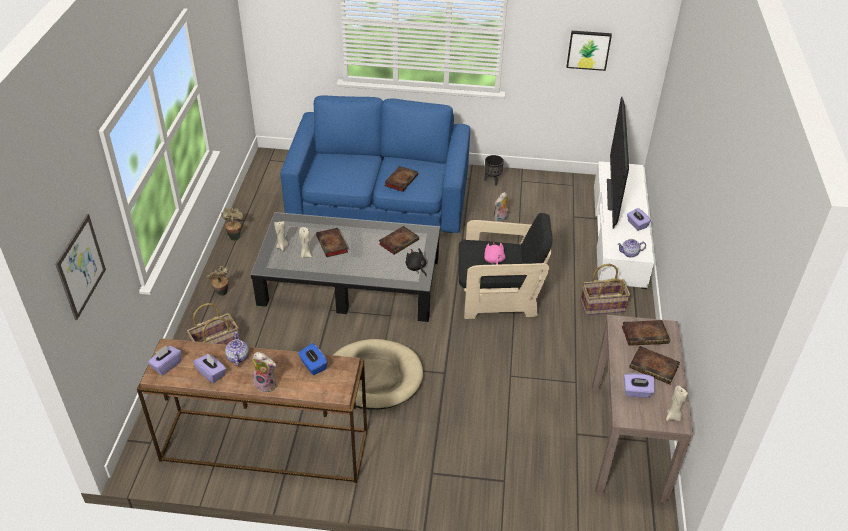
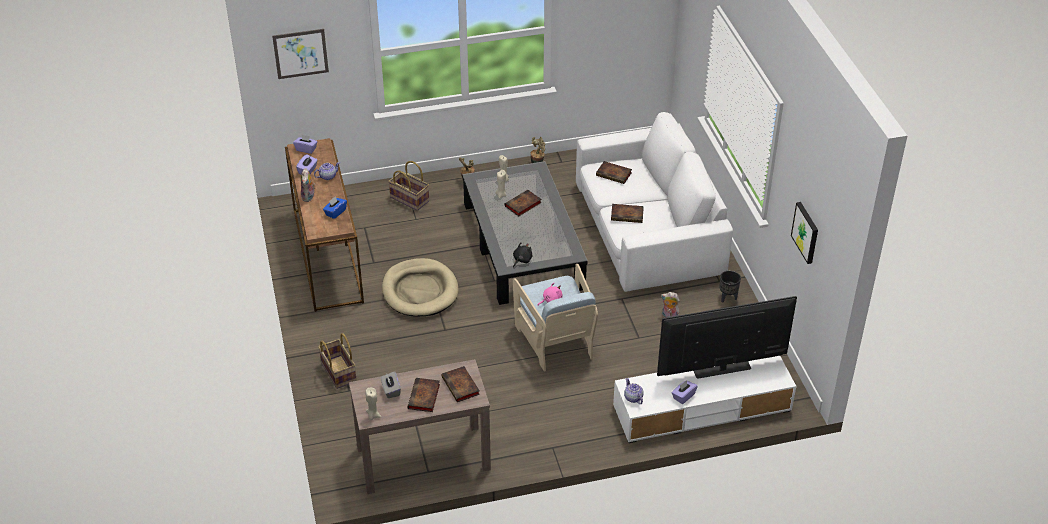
camera: 70 degrees right, 0 degrees up
blue sofa [280,96,470,233] -> white sofa [576,112,733,292]
book [379,226,419,254] -> book moved to [596,161,632,184]
black armchair [459,213,552,319] -> beige armchair [513,264,598,371]
basket [580,264,630,315] -> basket moved to [318,333,357,389]
purple tissue box [624,374,655,398] -> grey tissue box [381,371,401,398]

